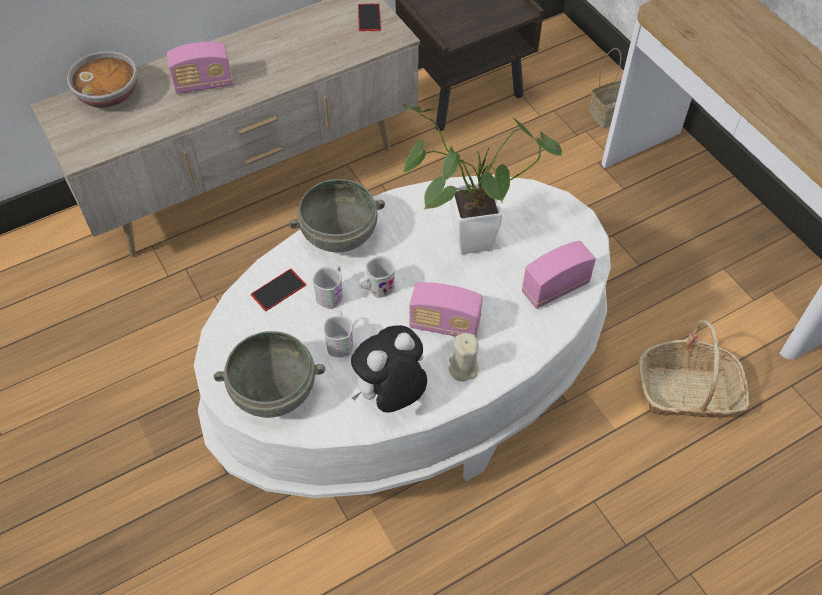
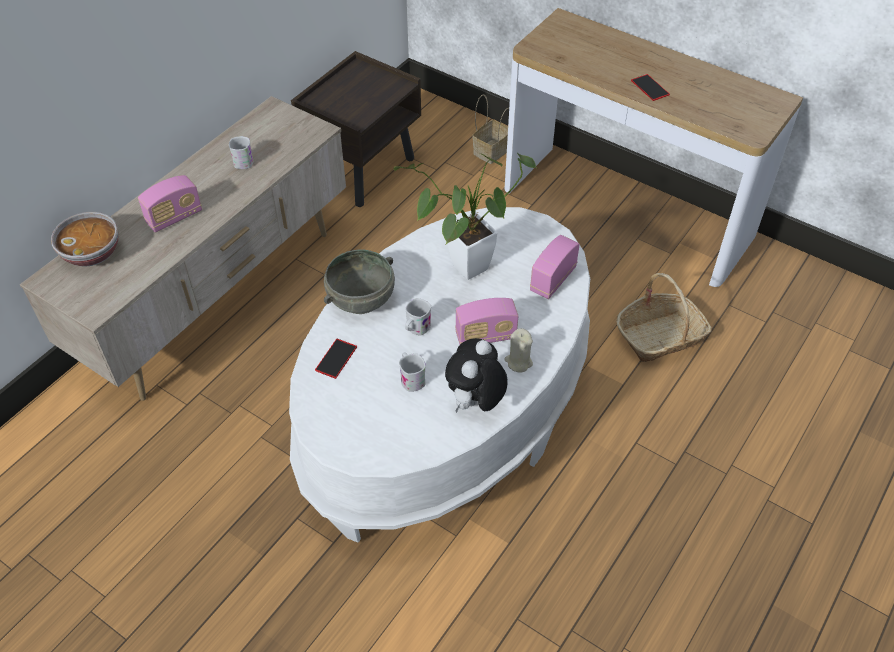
camera: 25 degrees left, 5 degrees down
grey bowl [214,331,325,418] -> none
white mug [312,265,343,308] -> white mug moved to [229,136,253,169]
phone [358,3,381,31] -> phone moved to [631,74,670,101]

